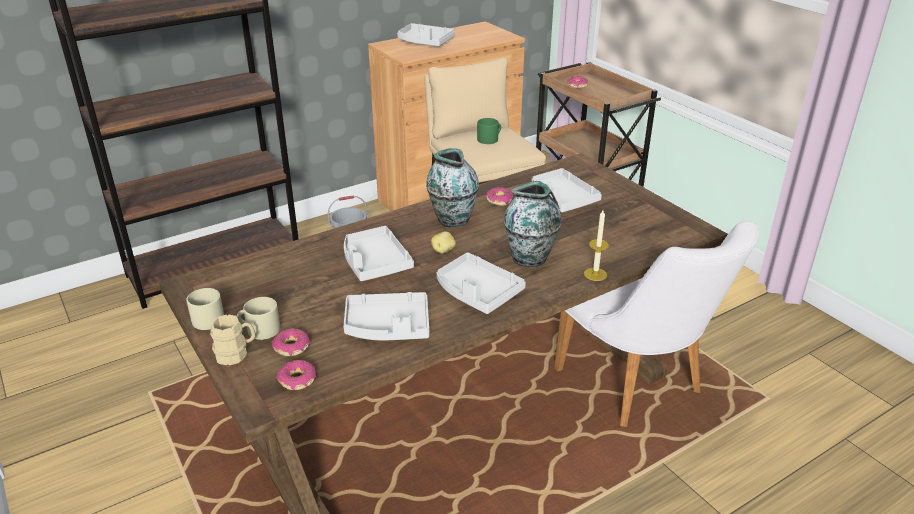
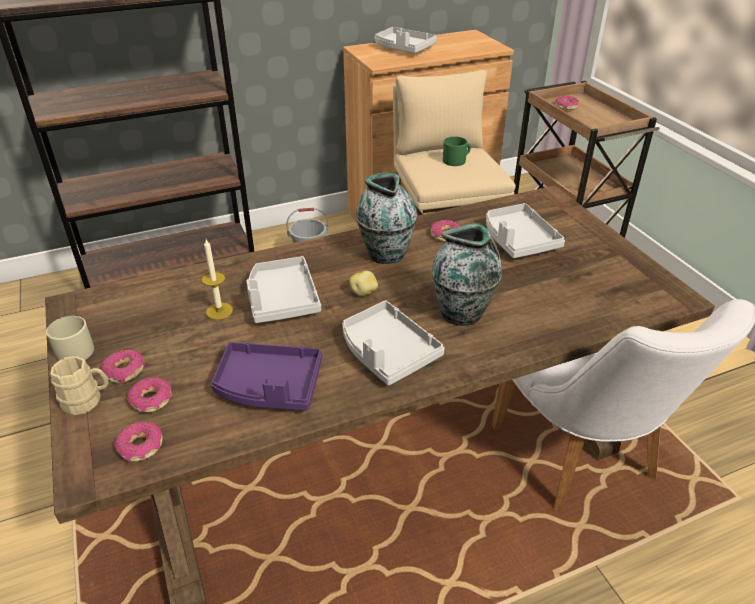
camera: 10 degrees right, 5 degrees up
beige mug [237,297,280,340] -> donut [101,350,145,383]
grey tray [343,292,429,340] -> purple tray [211,342,322,411]
candle [584,210,609,281] -> candle moved to [202,239,233,320]

